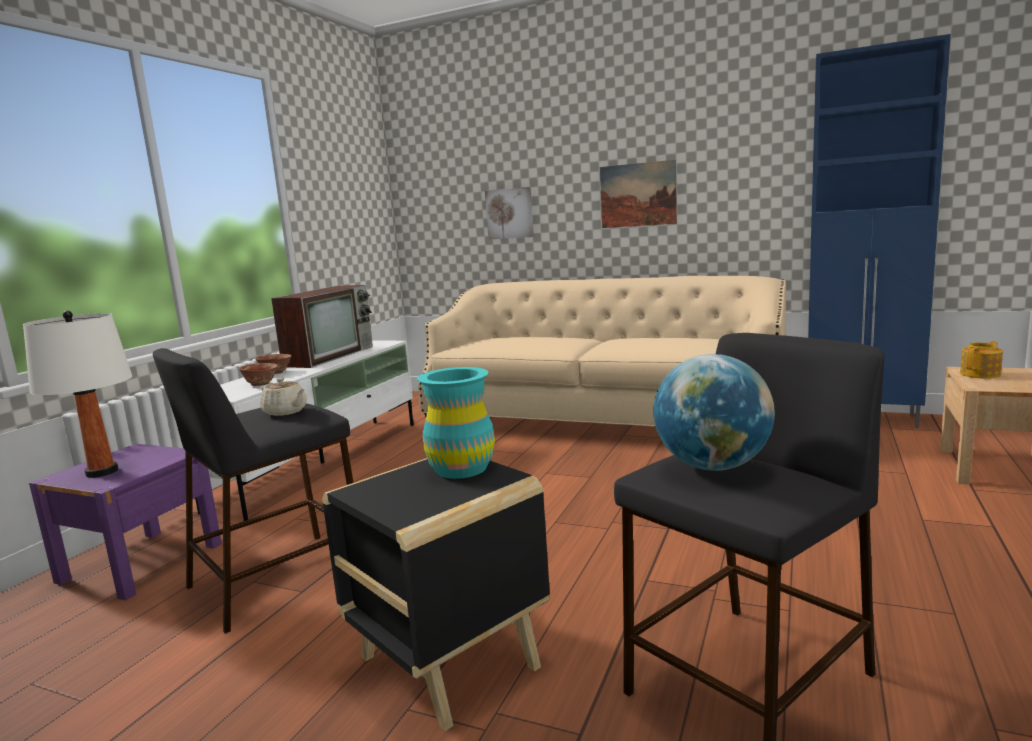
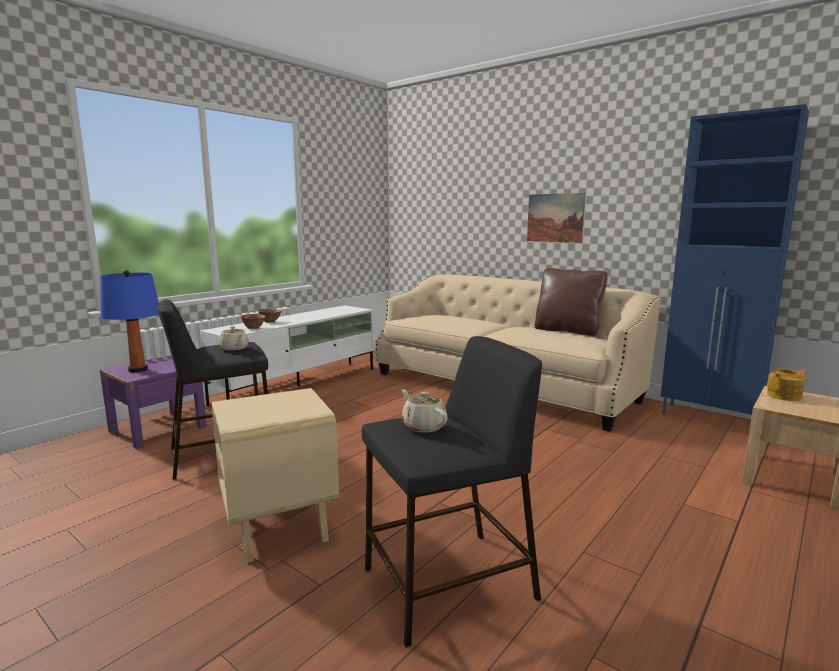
camera: 15 degrees right, 0 degrees up
white table lamp [23,311,133,478] -> blue table lamp [100,270,159,372]
television [271,285,373,368] -> none
black side table [322,458,550,731] -> beige side table [212,388,339,563]
turquoise vase [417,367,495,479] -> none
picture [485,187,534,239] -> none
globe [653,354,775,471] -> beige teapot [402,389,448,433]
none -> brown pillow [535,268,608,336]

